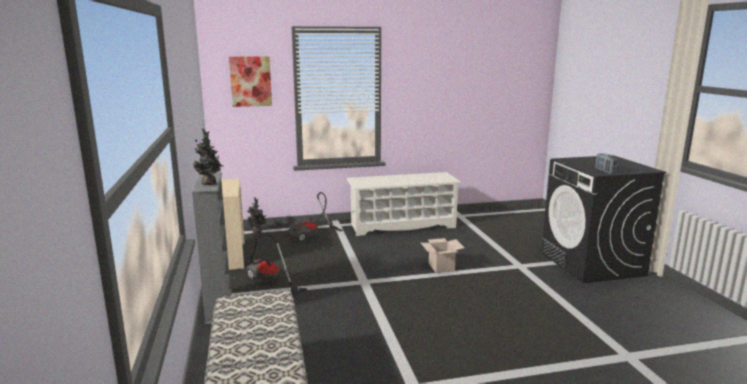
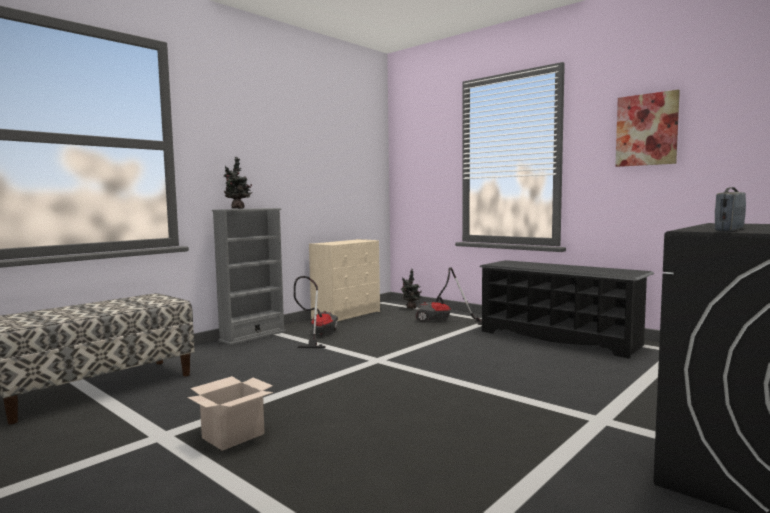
camera: 55 degrees right, 10 degrees down
picture [229,56,272,107] -> picture moved to [615,89,680,167]
white shoe rack [346,172,461,236] -> black shoe rack [479,260,654,359]
cardboard box [421,238,465,273] -> cardboard box moved to [187,376,273,451]

